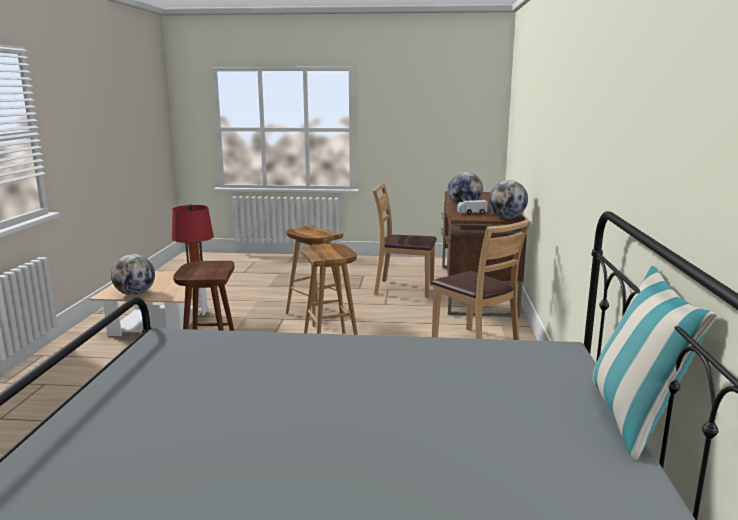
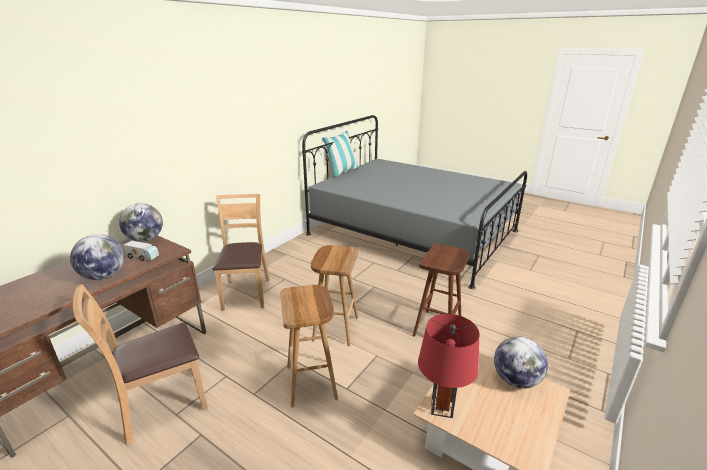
camera: 150 degrees left, 10 degrees up
brown chair [373,184,437,298] -> brown chair turned 105 degrees clockwise [73,284,208,446]

